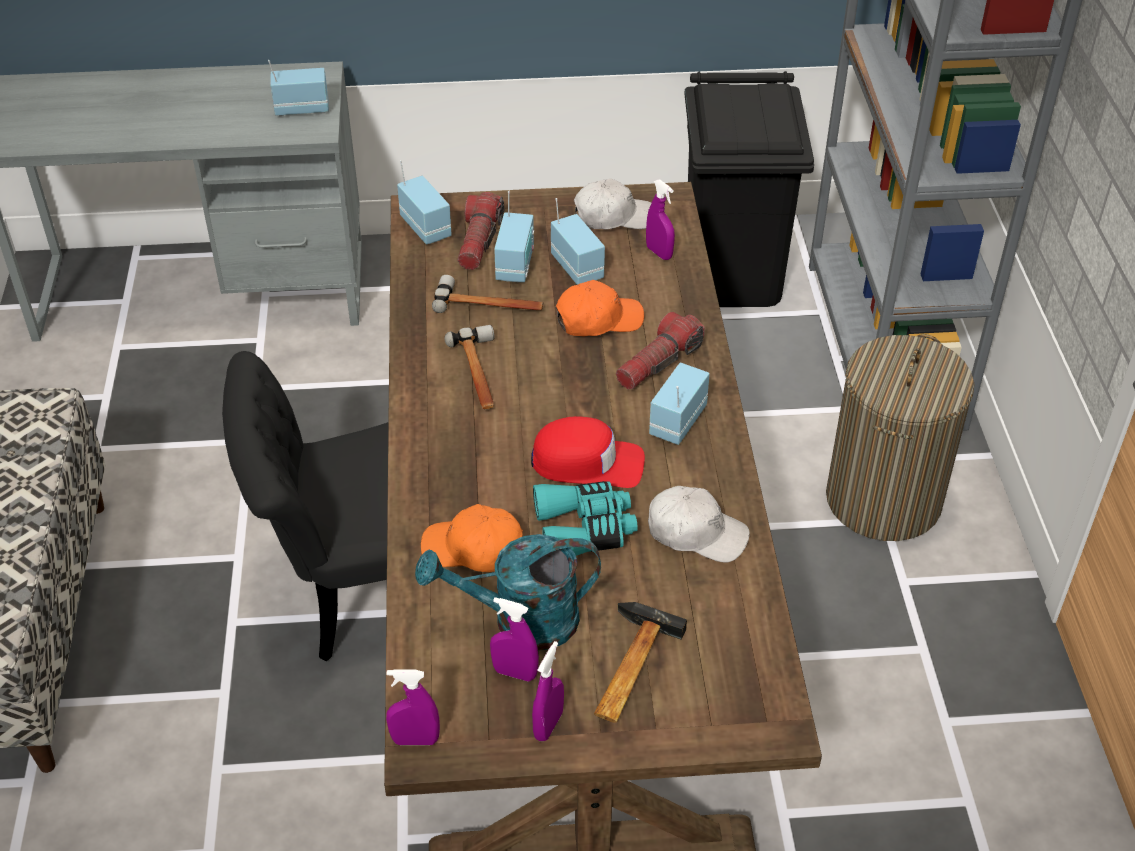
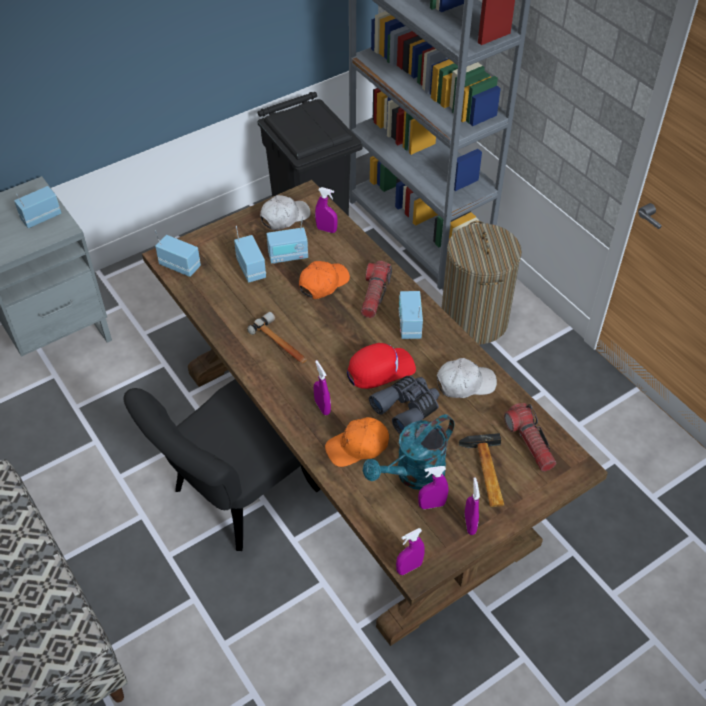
camera: 30 degrees left, 5 degrees up
hammer [432,275,543,313] -> none
flashlight [458,192,504,270] -> flashlight moved to [504,403,556,472]
turquoise binoculars [533,481,638,556] -> grey binoculars [369,376,439,434]
radio [551,198,605,285] -> radio turned 135 degrees clockwise [266,216,308,264]
none -> purple spray bottle [314,360,331,415]

